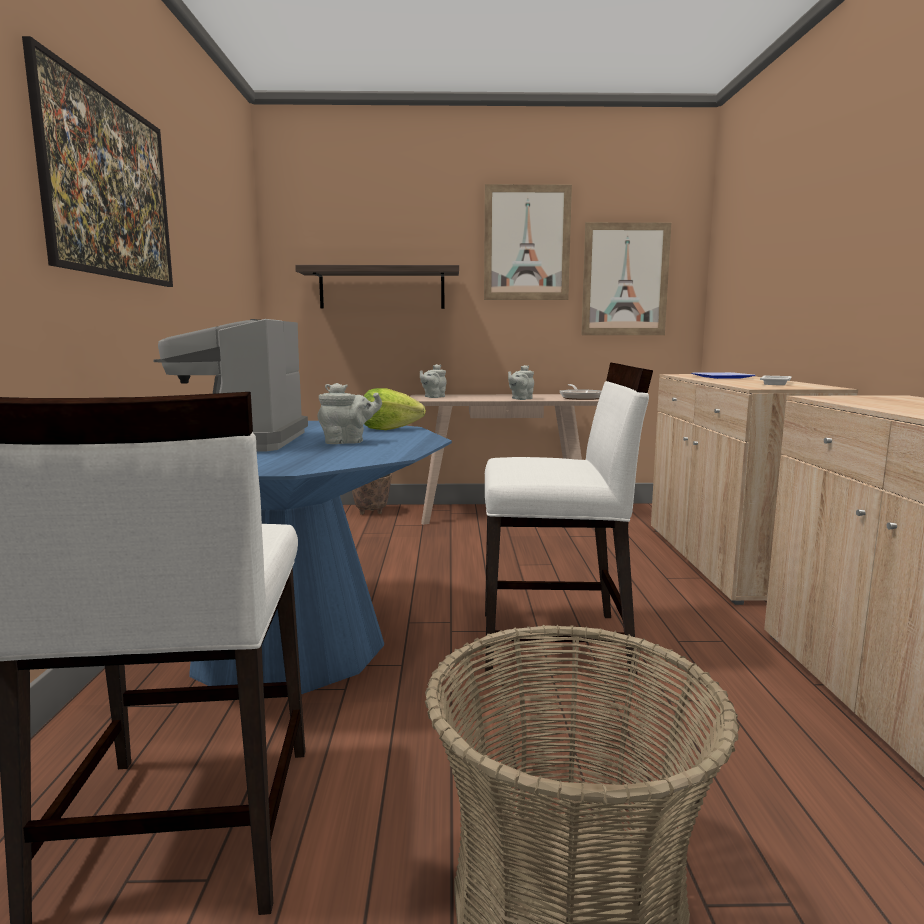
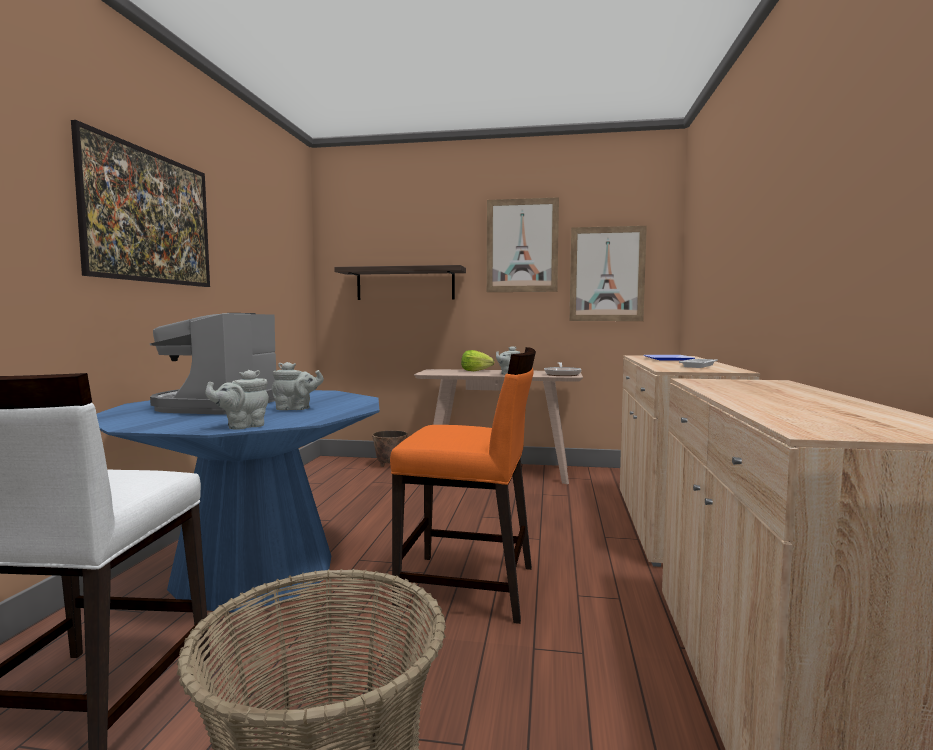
camera: 10 degrees right, 5 degrees down
lettuce [364,388,426,430] -> lettuce moved to [461,350,494,371]
grey teapot [420,364,447,398] -> grey teapot moved to [205,370,269,430]
white chair [485,362,653,675] -> orange chair [390,347,536,624]

